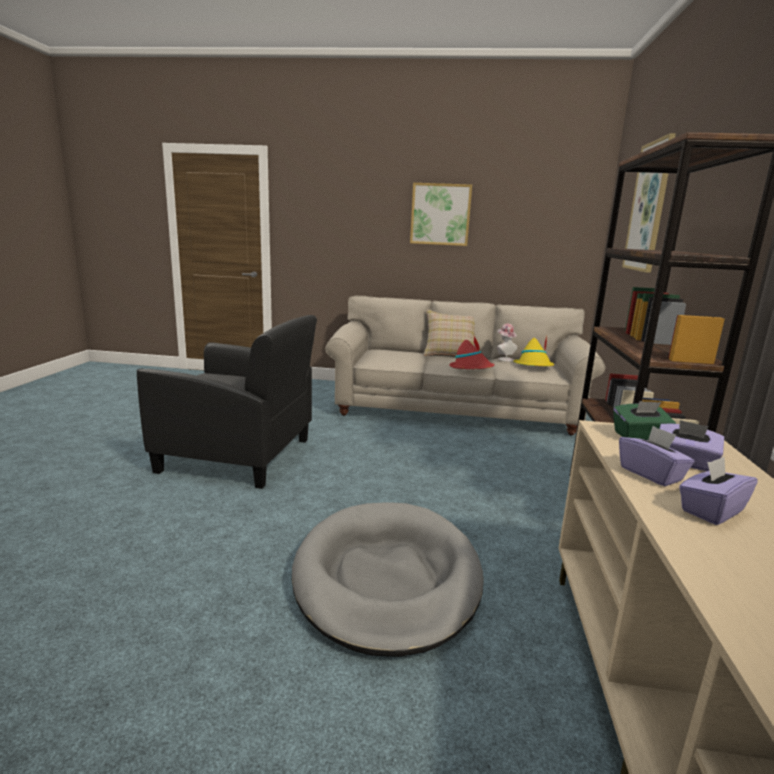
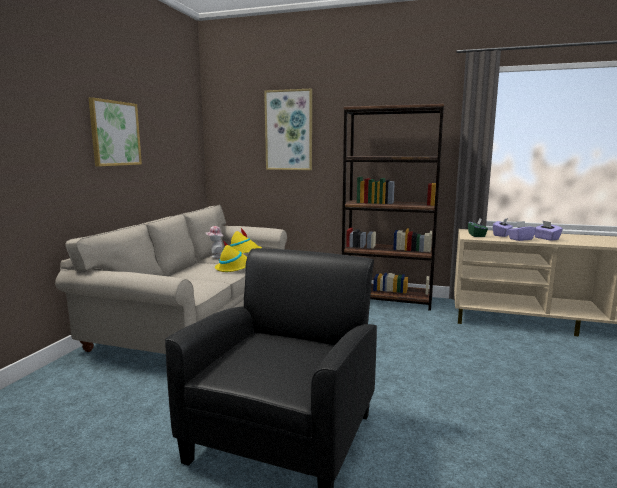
camera: 80 degrees left, 5 degrees down
grey dog bed [292,502,484,657] -> none
beige pillow [424,309,475,356] -> none
red hat [449,336,494,369] -> yellow hat [215,241,247,272]

